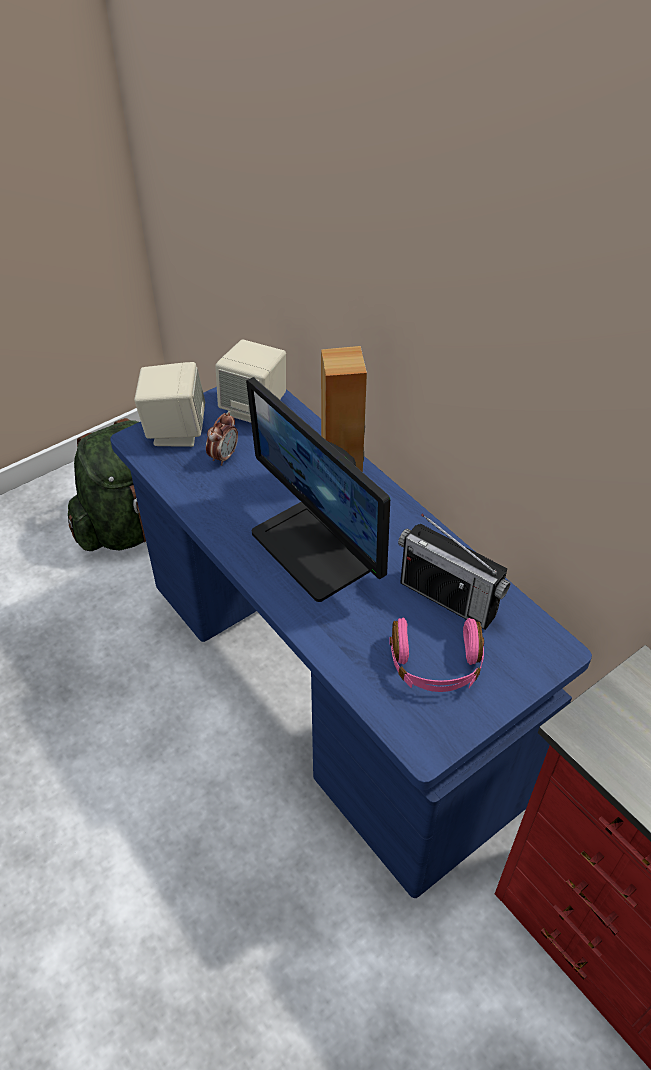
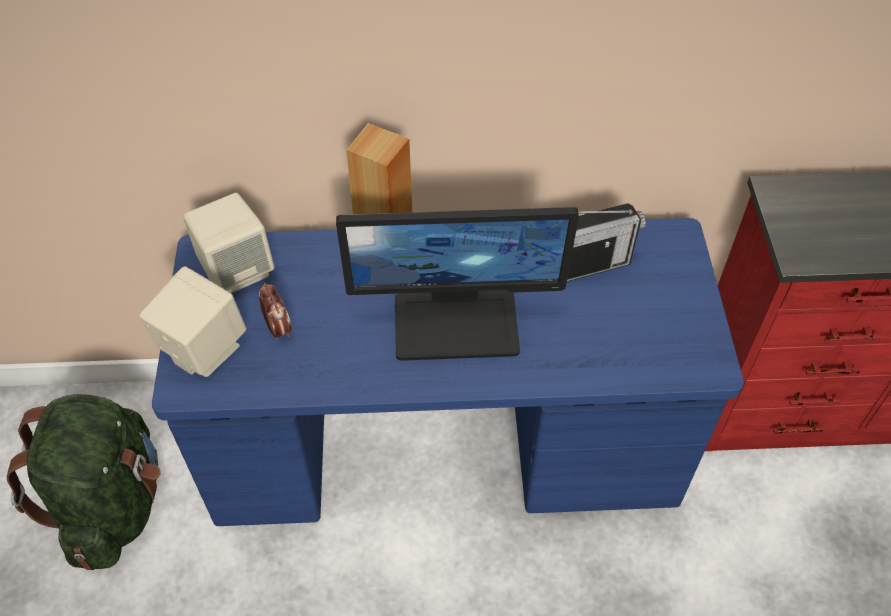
camera: 55 degrees left, 5 degrees up
pink headphones [389,618,484,692] -> none

